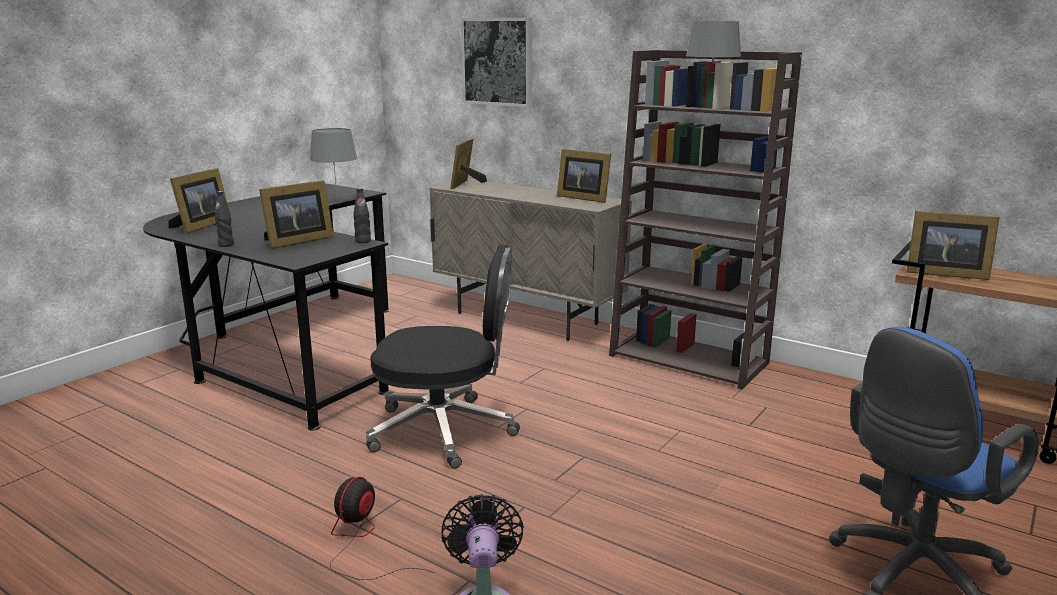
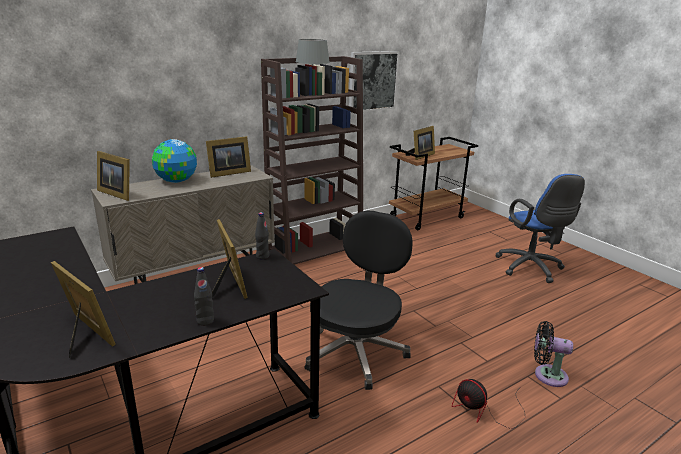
camera: 70 degrees left, 5 degrees up
grey table lamp [310,128,357,198] -> none
picture [461,17,532,107] -> picture moved to [349,51,400,113]
none -> globe [152,139,197,183]

